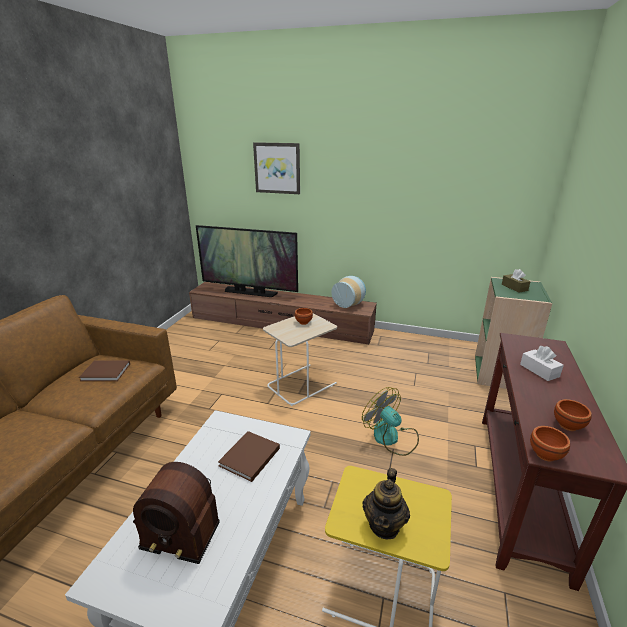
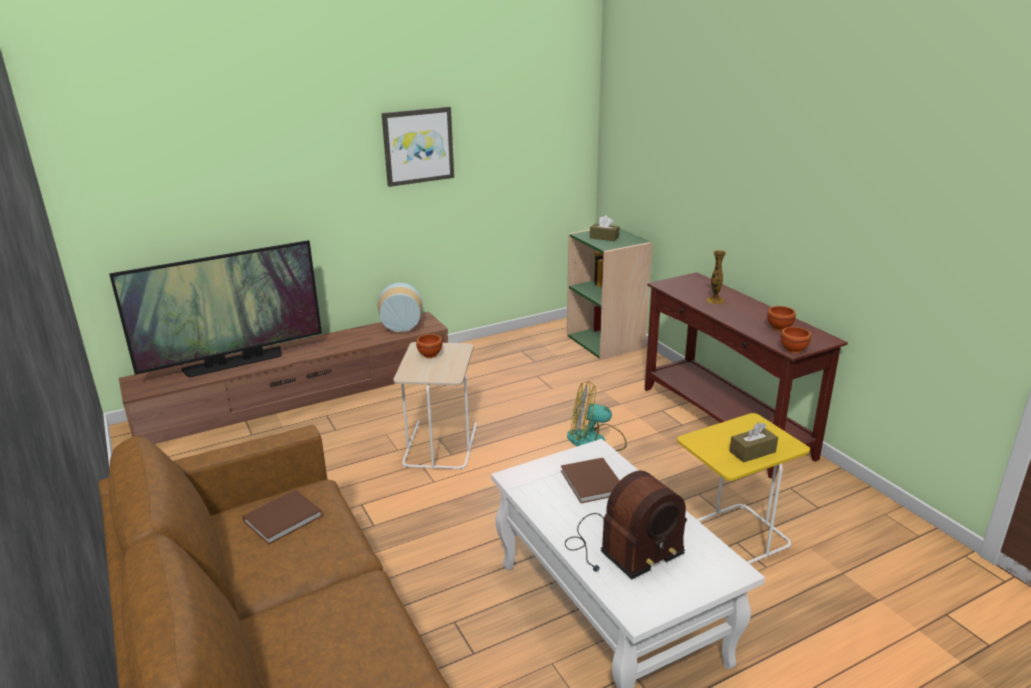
camera: 45 degrees left, 0 degrees up
picture [253,142,300,194] -> picture moved to [382,107,454,187]
teapot [362,468,410,540] -> brown tissue box [729,422,778,463]
white tissue box [520,346,564,381] -> vase [706,250,726,304]

